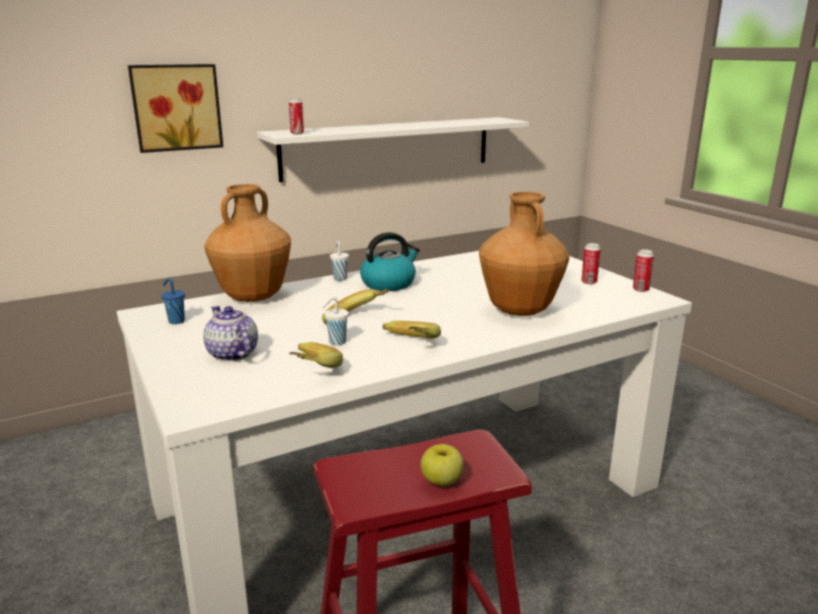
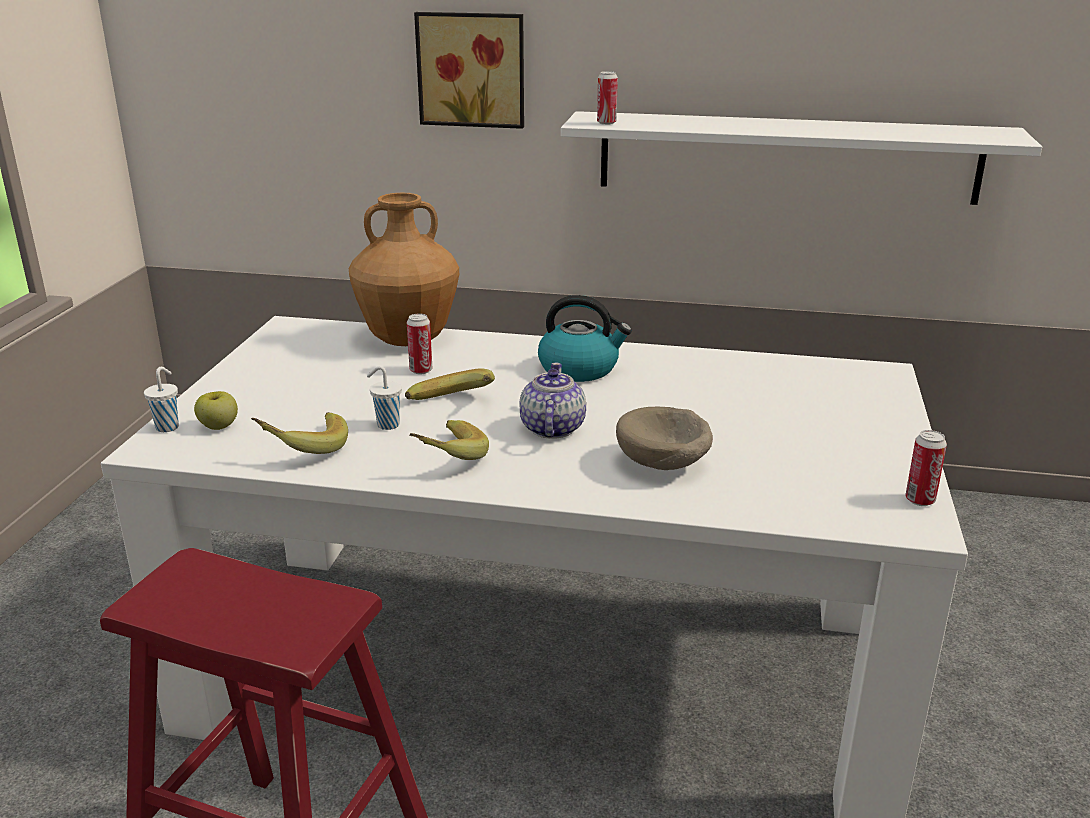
camera: 40 degrees right, 5 degrees up
blue cup [161,278,185,324] -> none
teapot [203,306,258,362] -> teapot moved to [520,362,586,439]
white cup [330,241,349,281] -> white cup moved to [144,367,179,432]
apple [421,444,464,486] -> apple moved to [194,391,238,430]
brown vase [479,192,569,316] -> beige bowl [616,407,713,470]
can [581,243,601,284] -> can moved to [407,313,432,374]

